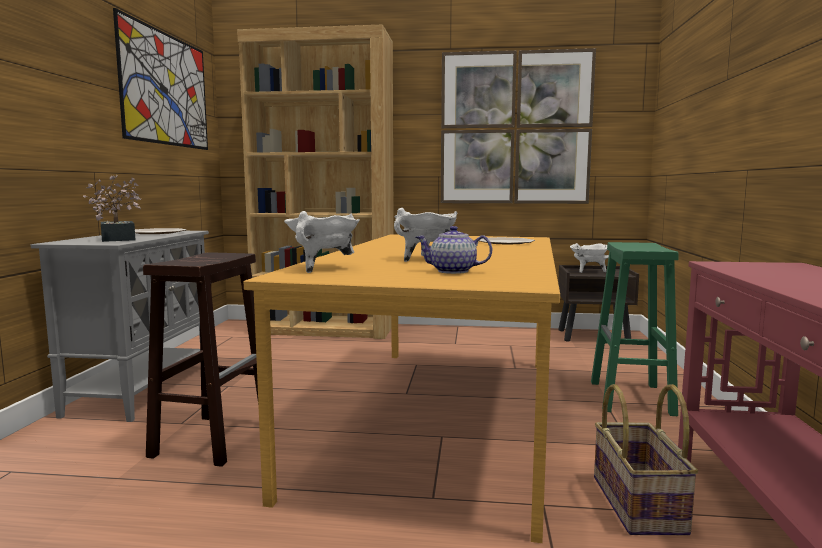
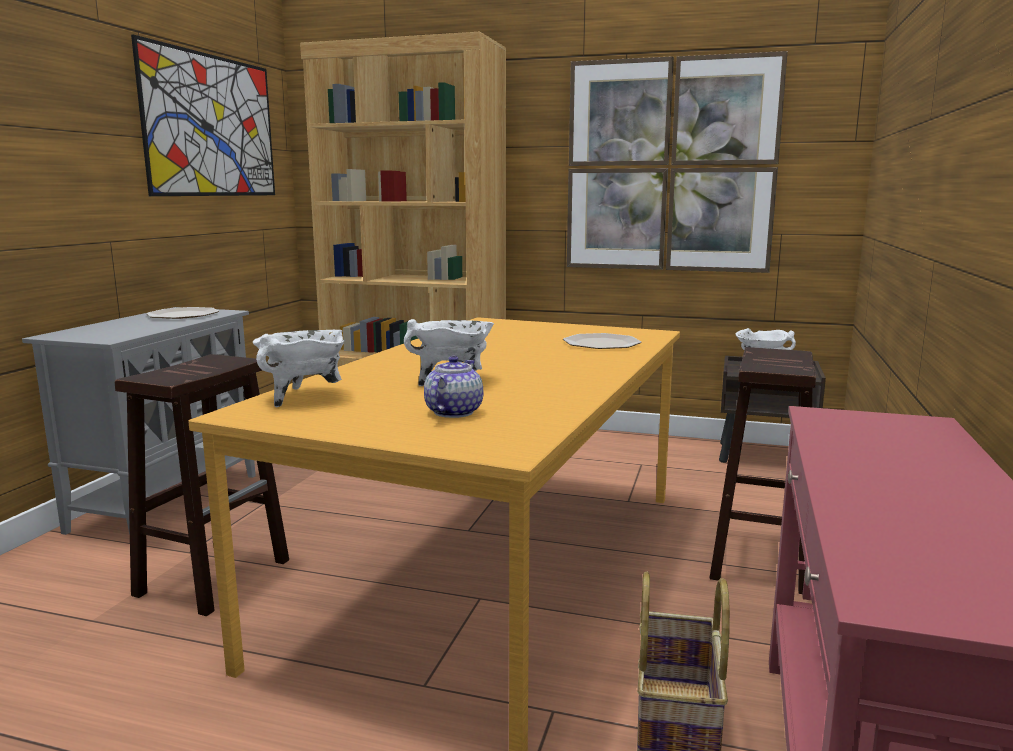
camera: 10 degrees right, 5 degrees up
potted plant [83,175,141,242] -> none
teapot [416,226,492,274] -> teapot turned 90 degrees clockwise [424,356,483,418]
green stool [591,242,679,416] -> brown stool [709,347,816,594]

